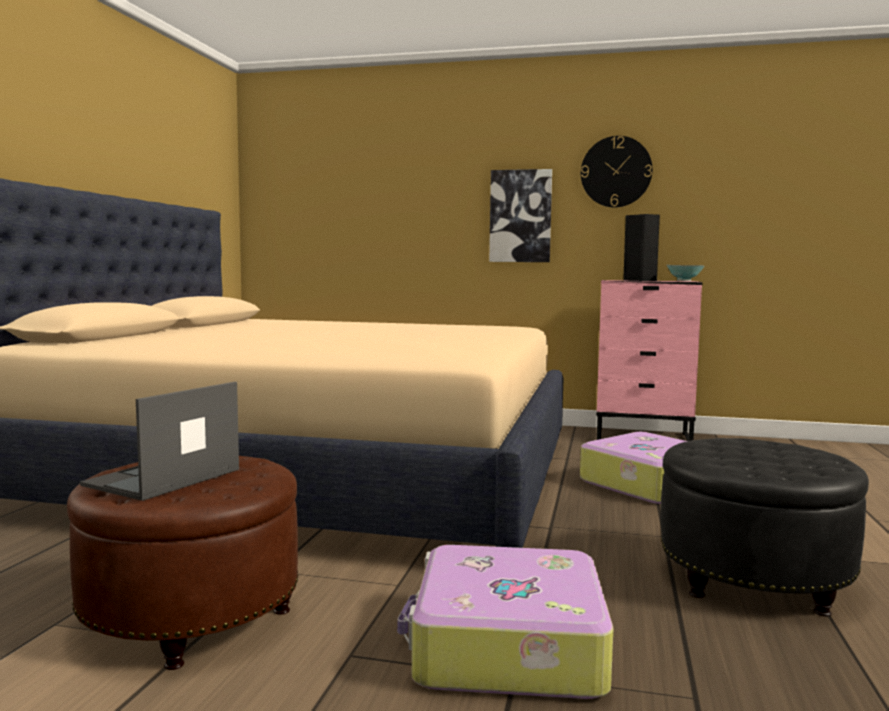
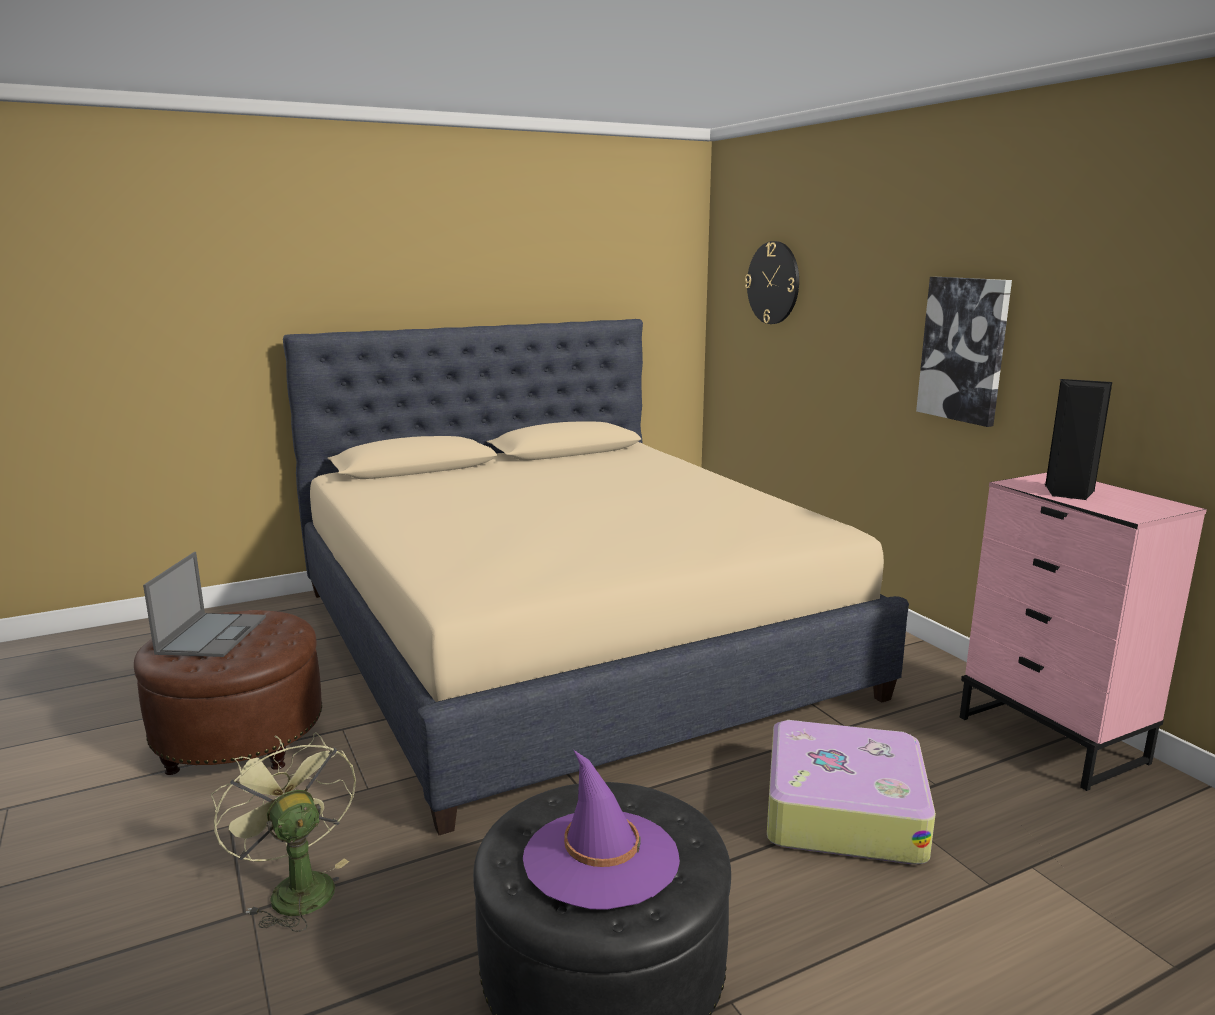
camera: 50 degrees right, 10 degrees up
laptop [80,382,239,501] -> laptop turned 105 degrees clockwise [143,552,266,657]
suitcase [397,545,613,699] -> green fan [211,732,356,932]
wall clock [581,136,652,207] -> wall clock moved to [745,241,799,324]
bowl [666,265,705,281] -> none
none -> purple hat [523,750,680,910]

